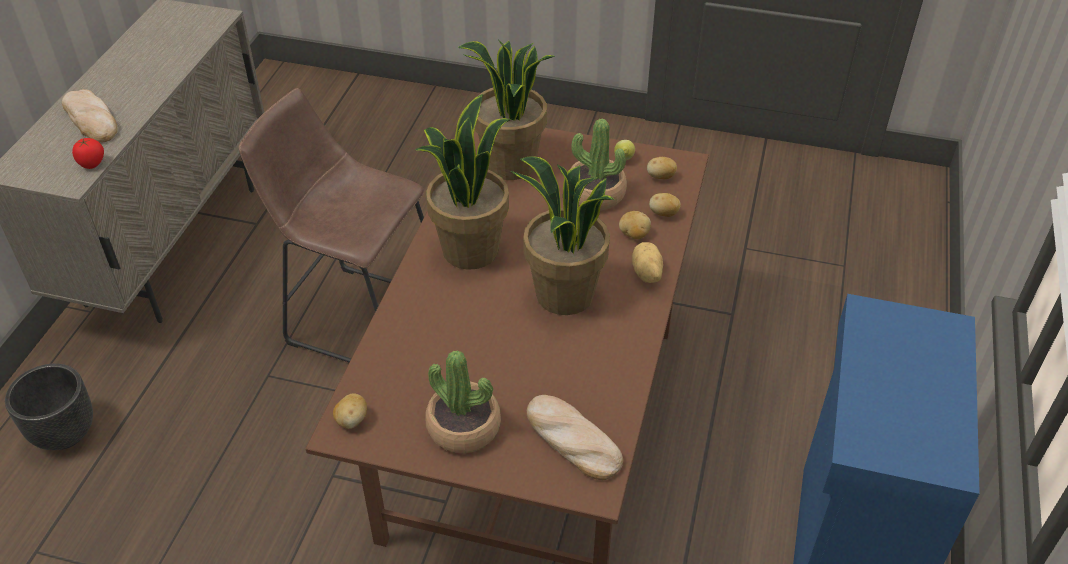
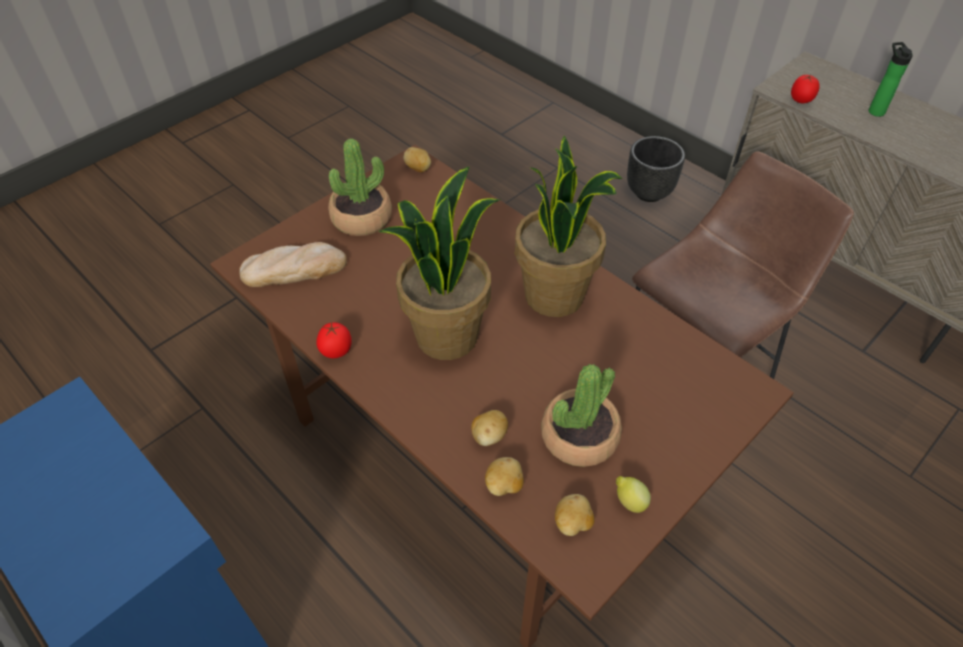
camera: 120 degrees right, 5 degrees up
bread [62,89,117,143] -> bottle [868,42,913,117]
potted plant [458,40,555,180] -> none
potato [632,242,663,283] -> none
none -> tomato [316,322,352,358]

